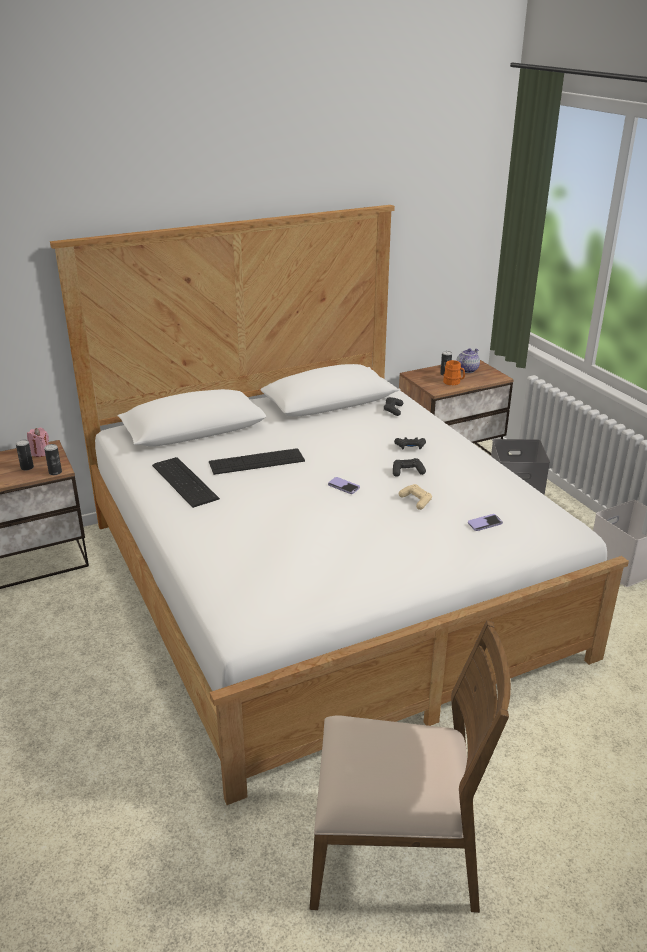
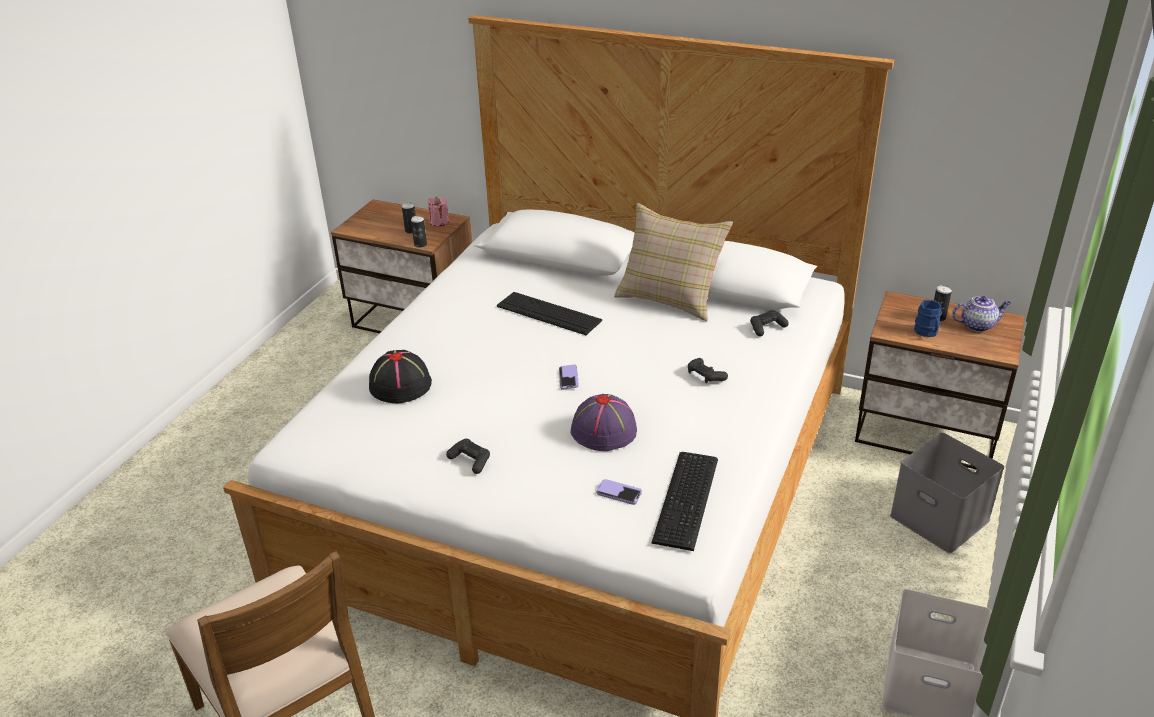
camera: 50 degrees right, 5 degrees up
keyboard [152,457,220,508] -> keyboard moved to [651,452,718,551]
black game controller [393,458,426,477] -> black game controller moved to [446,439,490,474]
beige game controller [399,484,432,510] -> purple hat [571,394,637,451]
orange mug [443,360,465,385] -> blue mug [914,300,942,337]
none -> black hat [369,350,432,403]
none -> beige pillow [614,203,733,321]

